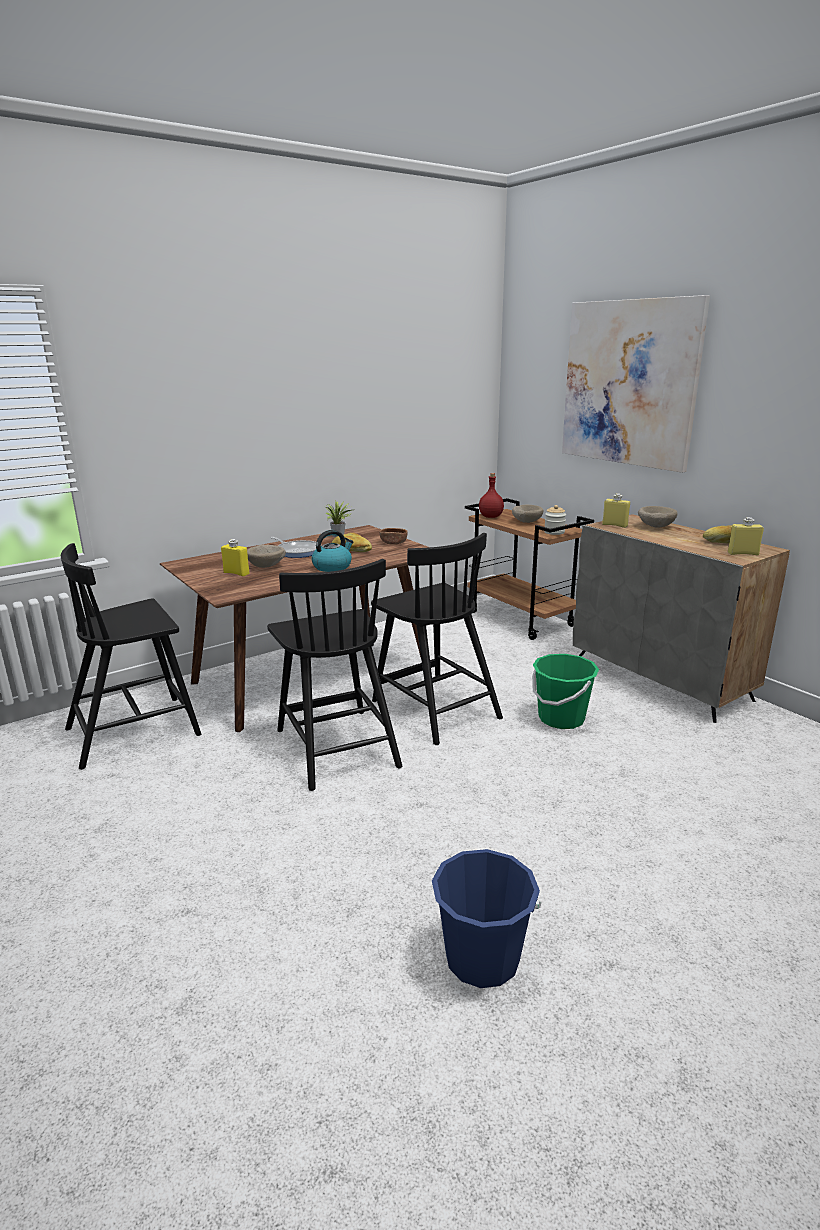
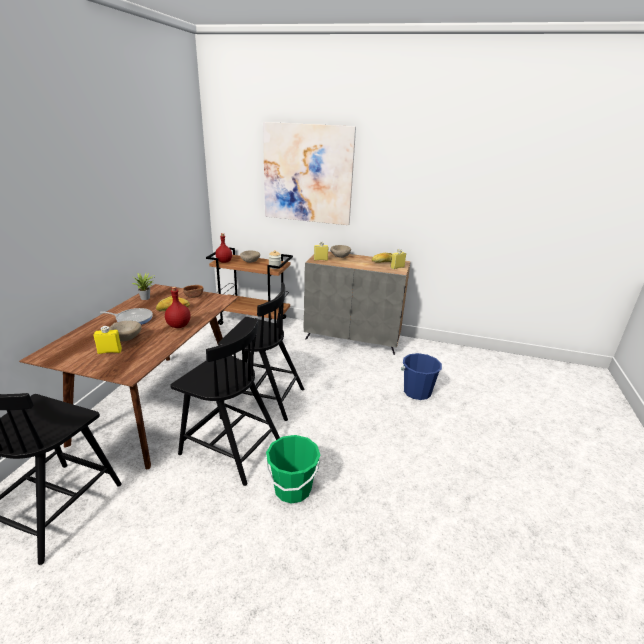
camera: 40 degrees left, 5 degrees up
kettle [312,530,353,572] -> red bottle [165,287,191,328]
blue bucket [432,849,541,988] -> blue bucket moved to [401,353,442,400]
green bucket [532,654,599,729] -> green bucket moved to [265,435,320,504]

